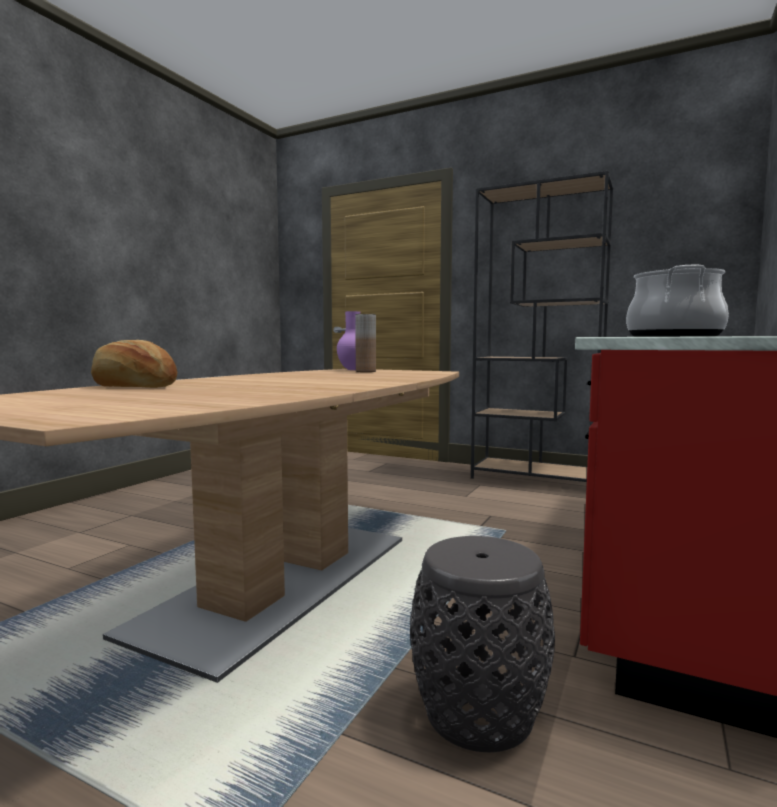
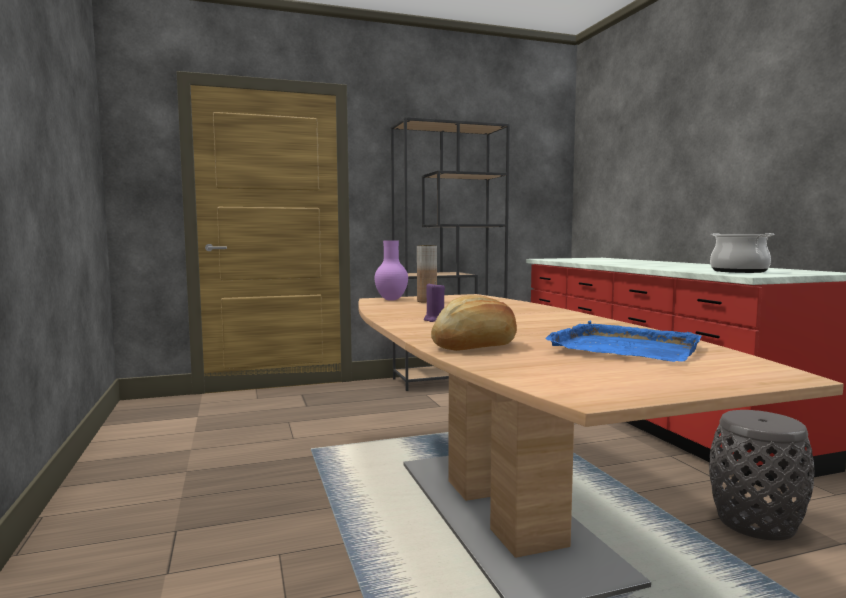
camera: 45 degrees left, 0 degrees up
none -> purple candle [424,282,445,322]
none -> blue tray [545,321,702,362]

